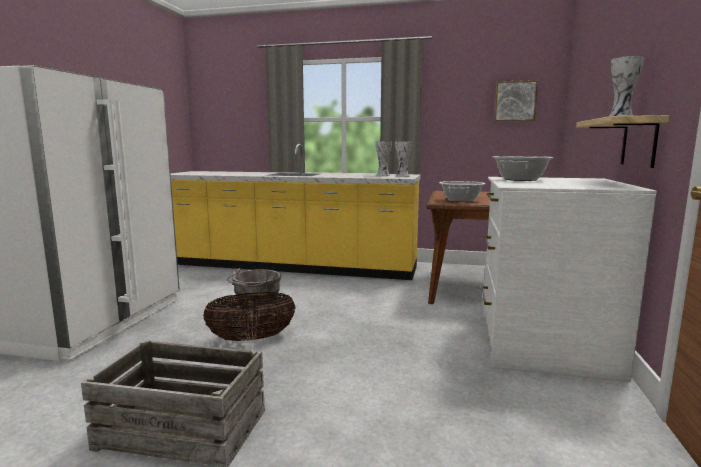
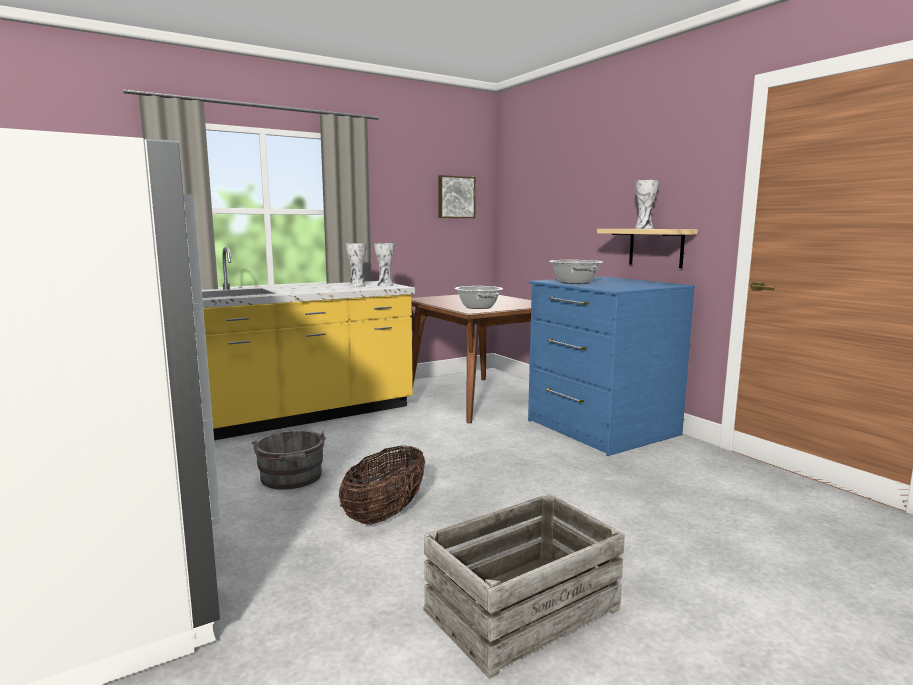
camera: 45 degrees left, 0 degrees up
white dresser [481,177,657,382] -> blue dresser [528,276,695,456]

